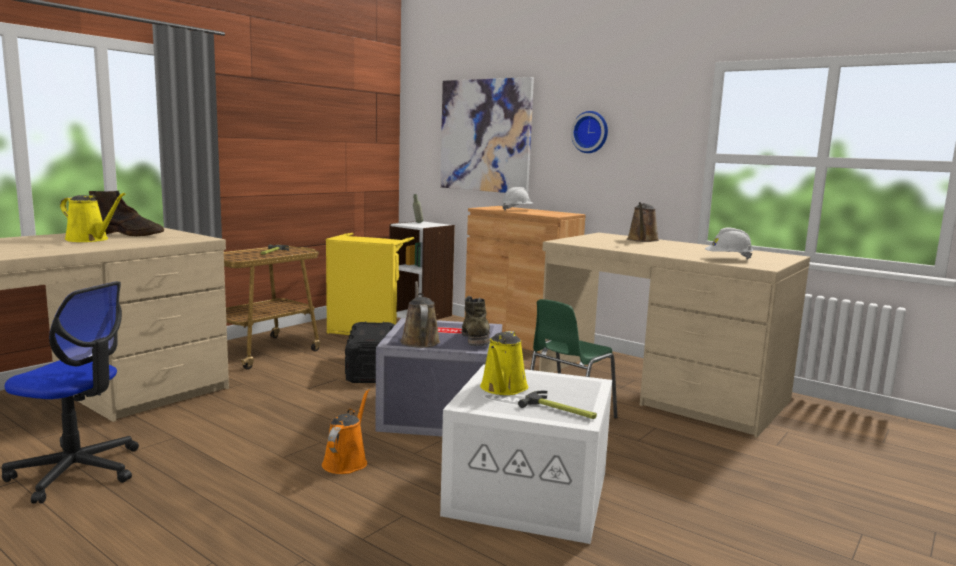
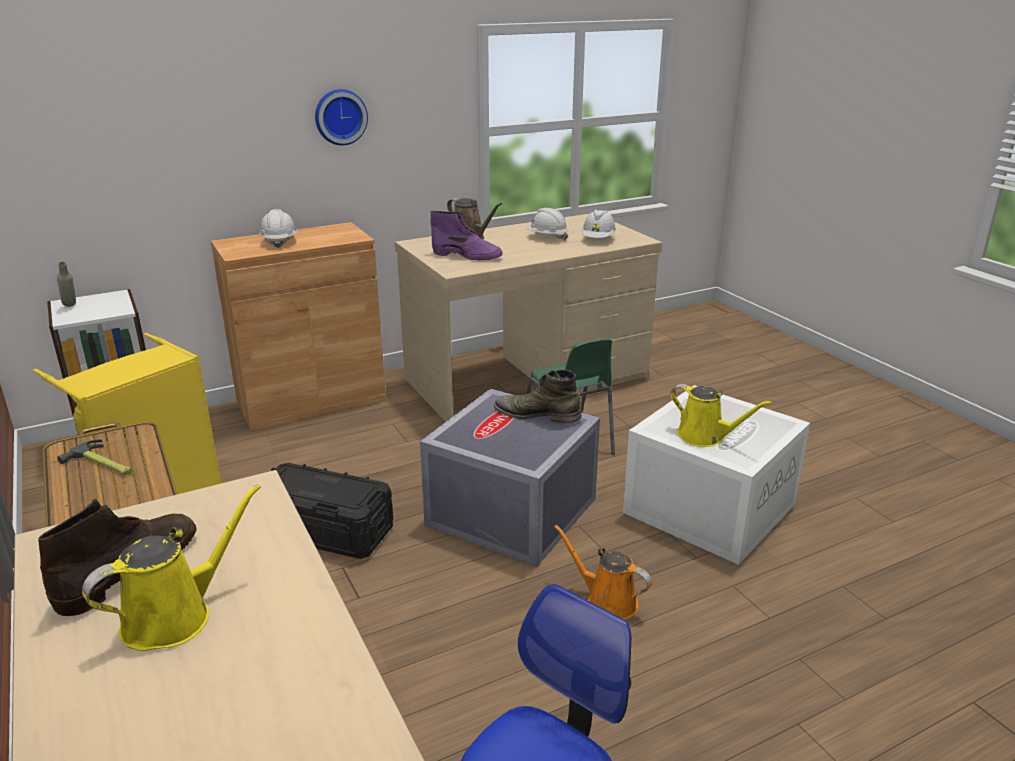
camera: 65 degrees left, 15 degrees up
brown watering can [400,281,440,348] -> none
picture [440,77,534,193] -> none
hammer [518,391,597,419] -> none
none -> purple boot [431,211,503,261]
none -> white hard hat [526,208,568,241]

